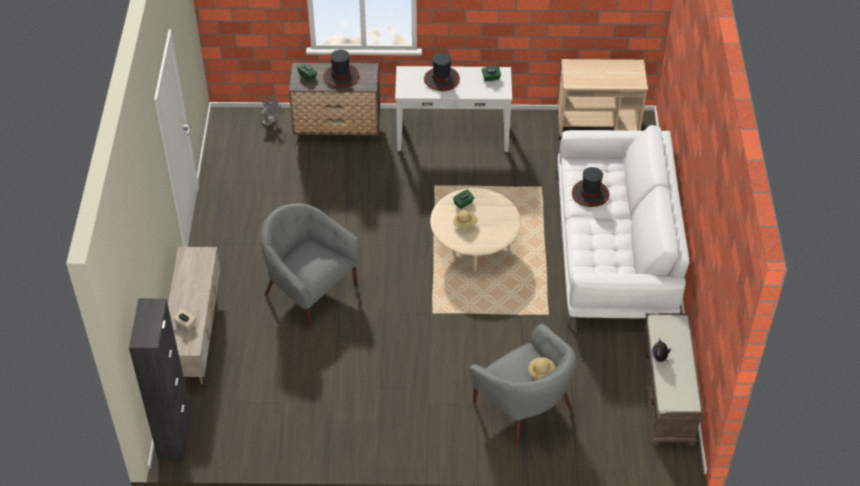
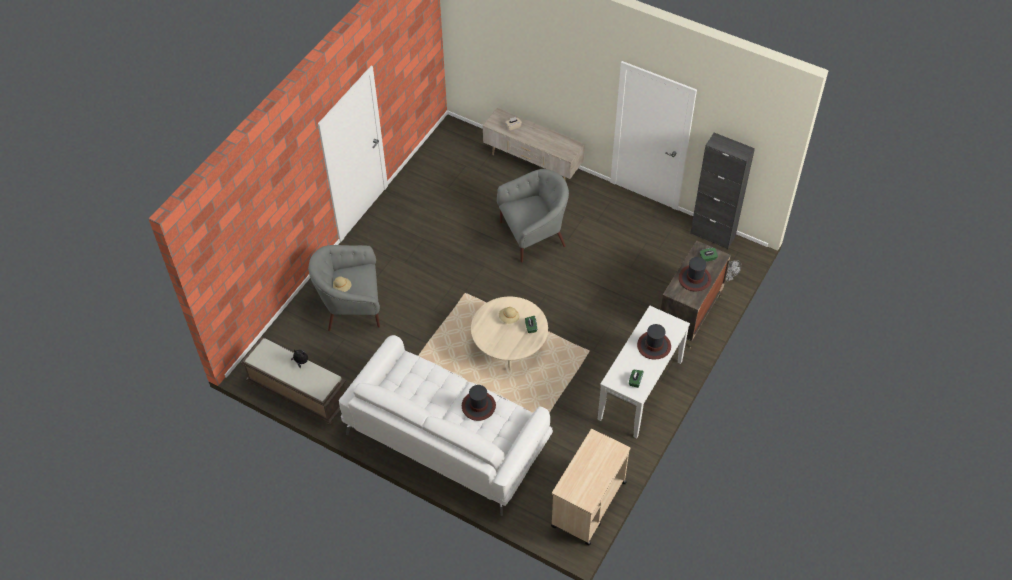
camera: 120 degrees right, 5 degrees up
black cabinet [129,298,191,459] -> black cabinet moved to [690,133,755,249]

